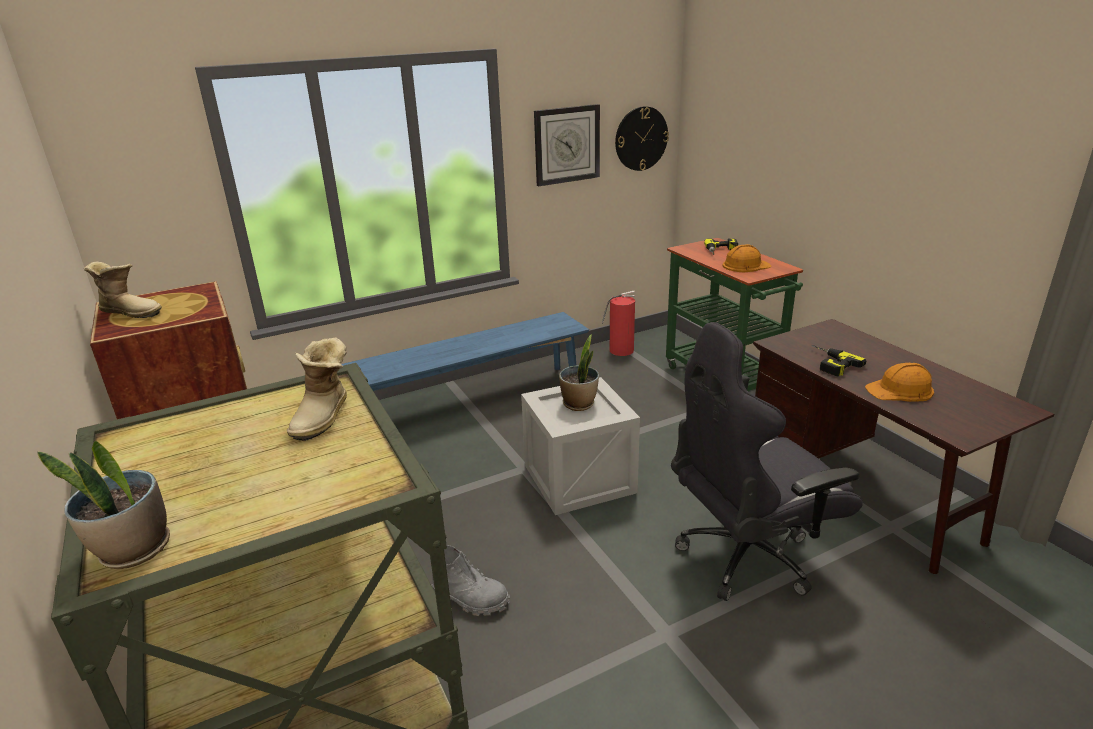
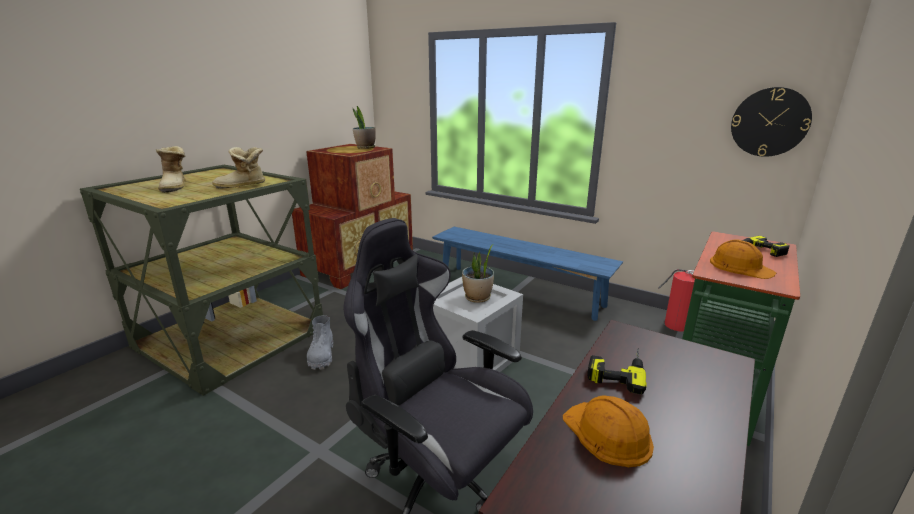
camera: 60 degrees right, 5 degrees down
potted plant [37,441,170,569] -> potted plant moved to [353,106,376,149]
boot [84,262,162,318] -> boot moved to [156,146,186,193]
wall clock [534,104,600,186] -> none

